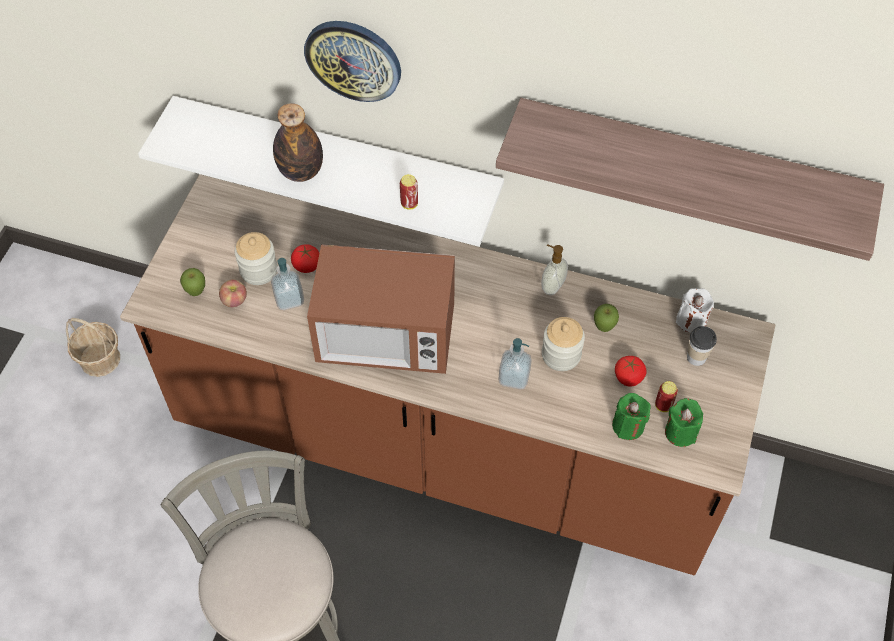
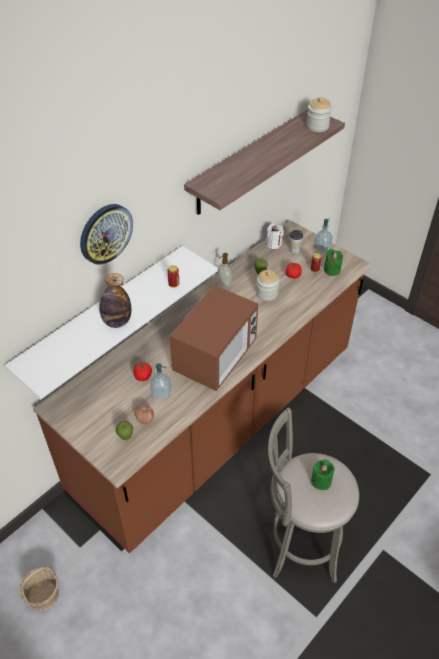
camera: 65 degrees left, 10 degrees down
jar [235,232,277,285] -> jar moved to [306,97,332,132]
soap dispenser [498,338,532,390] -> soap dispenser moved to [314,219,333,253]
green candle [612,393,651,440] -> green candle moved to [311,459,335,490]

